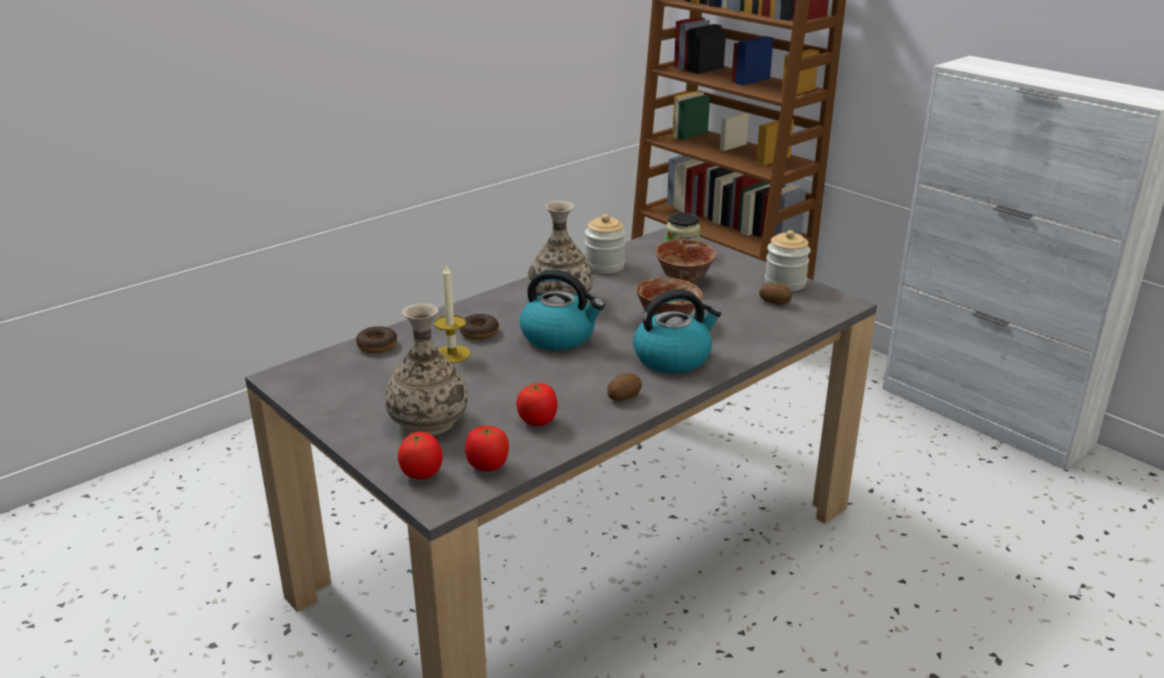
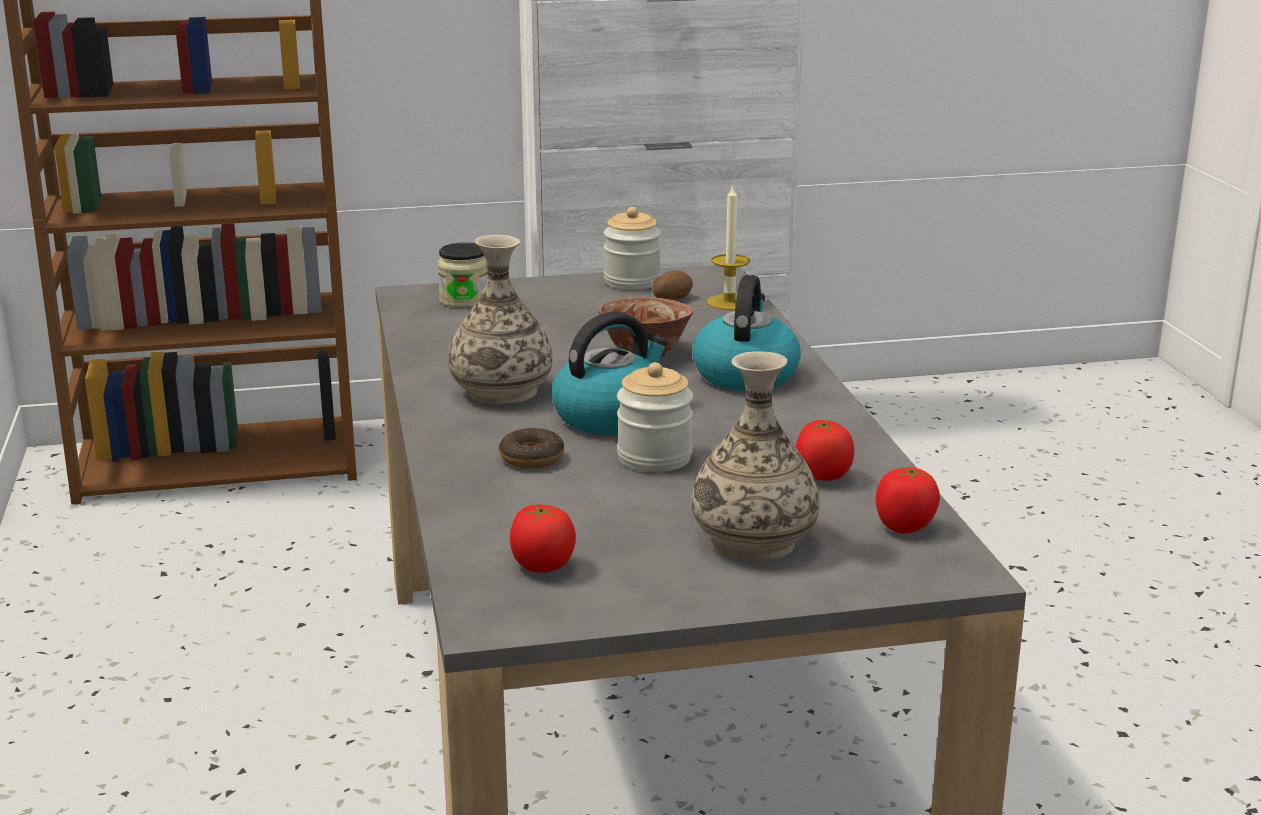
camera: 60 degrees left, 5 degrees down
donut [356,326,397,353] -> none
tomato [398,432,443,479] -> tomato moved to [510,505,576,573]
candle [434,265,471,363] -> candle moved to [707,183,750,310]
jar [585,214,626,274] -> jar moved to [617,362,693,472]
potato [607,373,642,401] -> none
bowl [656,239,717,284] -> none

